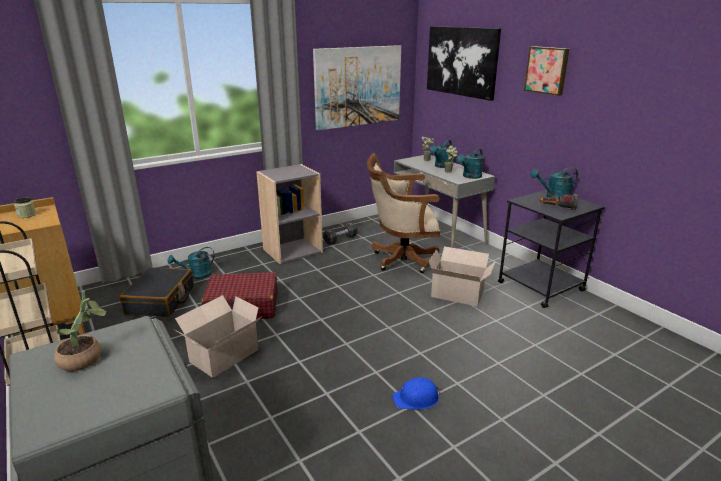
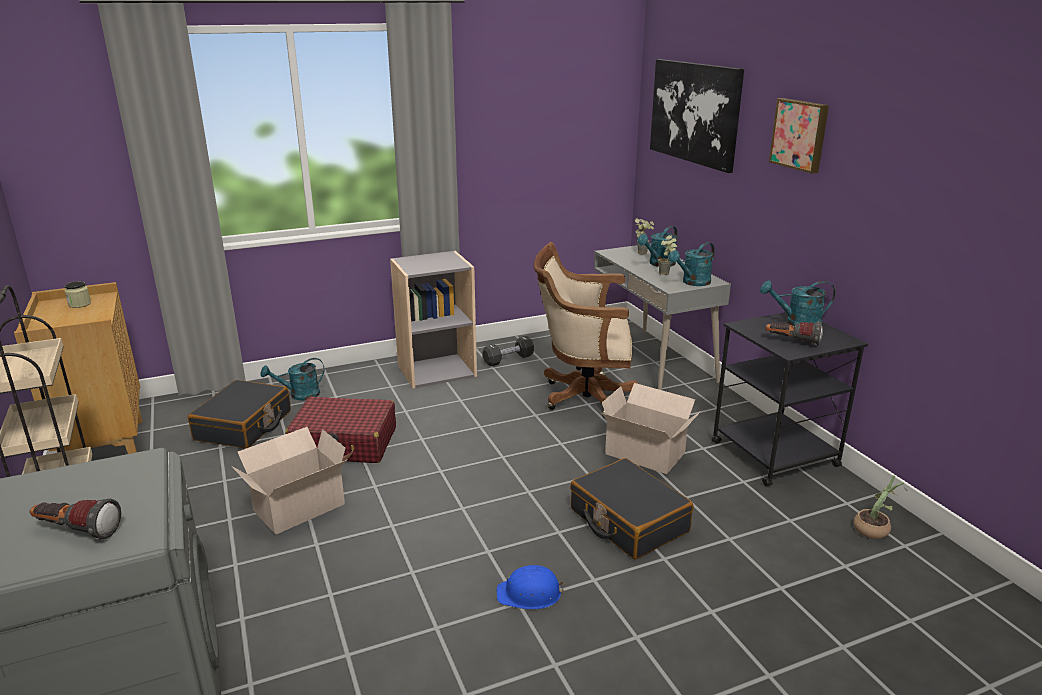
camera: 10 degrees right, 0 degrees up
potted plant [54,291,107,371] -> potted plant moved to [854,475,906,539]
picture [313,45,401,131] -> none
none -> flashlight [30,498,121,540]
none -> black suitcase [570,458,693,560]

